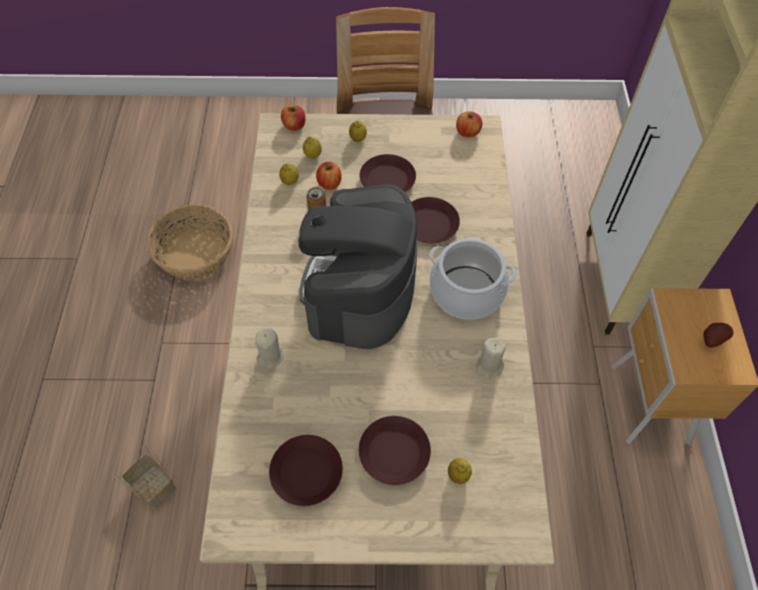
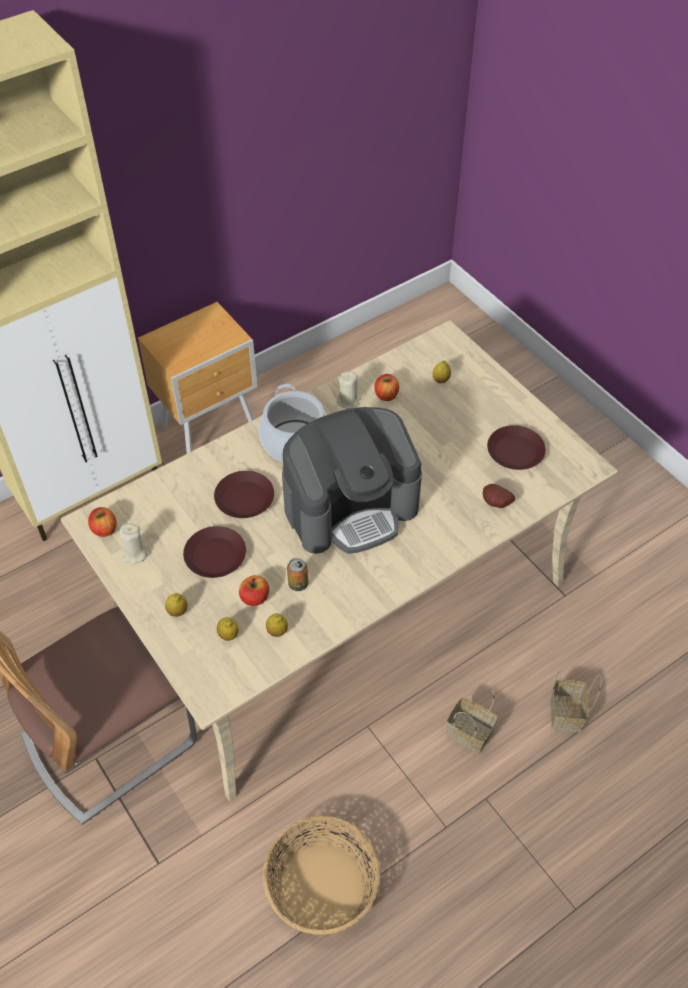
camera: 125 degrees left, 5 degrees down
beige candle [255,327,284,369] -> beige candle moved to [120,523,148,563]
apple [281,104,306,131] -> apple moved to [374,374,399,401]
brown plate [359,416,431,485] -> none
potato [703,323,734,348] -> potato moved to [483,484,515,508]
none -> basket [446,680,498,753]

